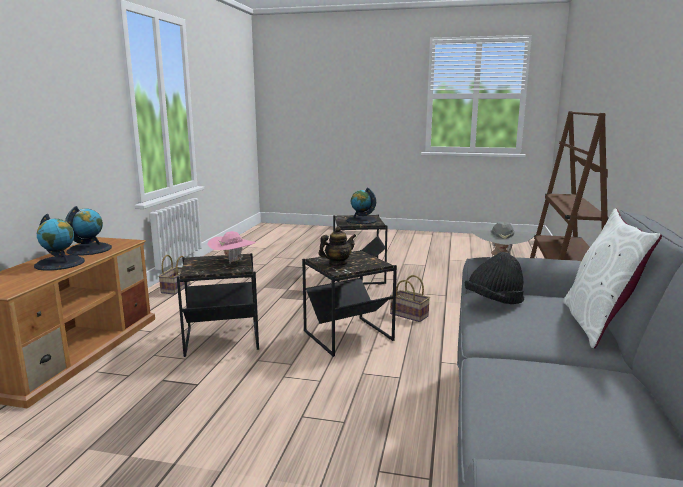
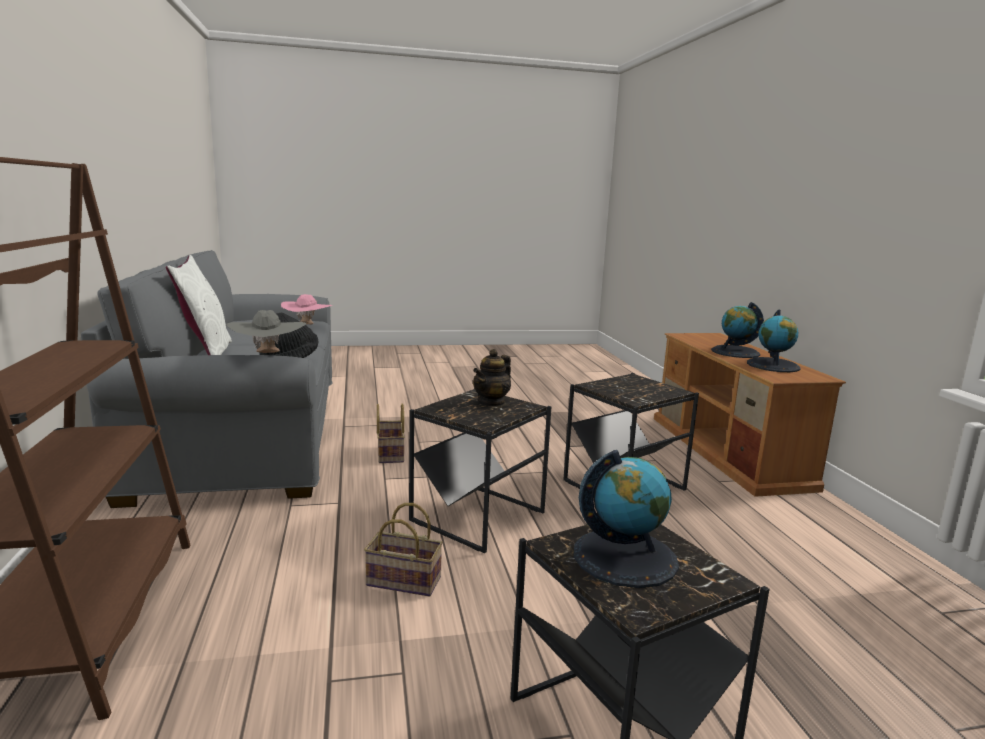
camera: 155 degrees right, 0 degrees up
basket [158,255,191,294] -> basket moved to [377,403,405,463]
pink hat [207,231,256,263] -> pink hat moved to [281,294,332,325]

